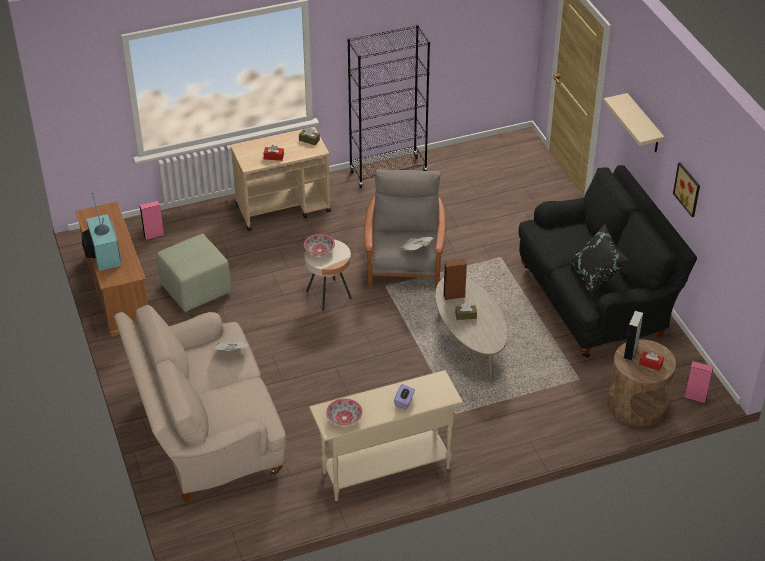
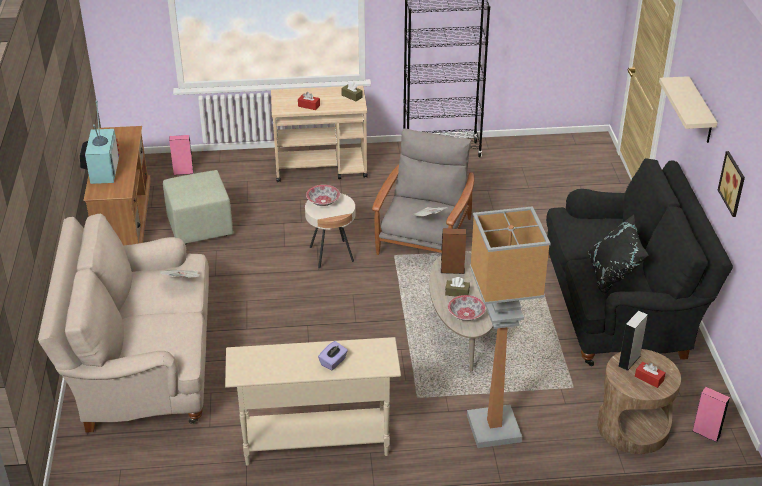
camera: 15 degrees right, 5 degrees down
bowl [326,398,363,426] -> bowl moved to [448,295,486,321]
none -> floor lamp [467,206,551,448]

